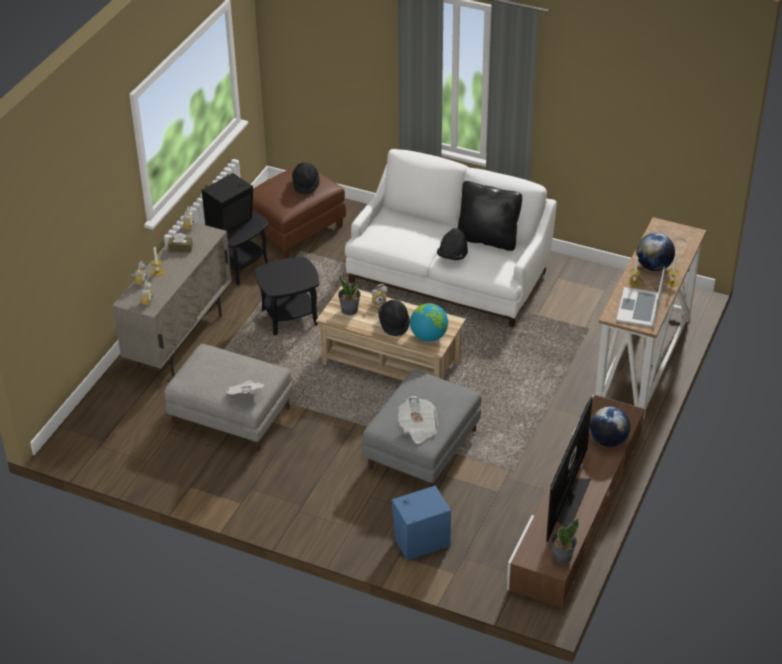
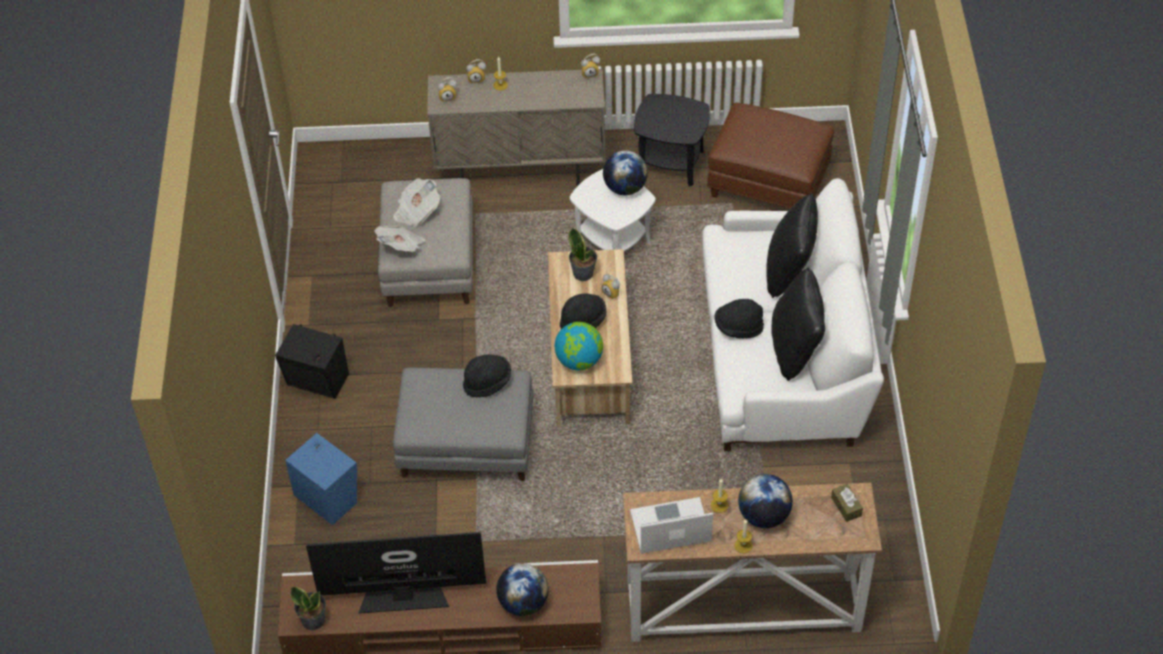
camera: 65 degrees right, 10 degrees up
brown tissue box [168,233,193,253] -> brown tissue box moved to [831,484,863,522]
black speaker [202,173,253,233] -> black speaker moved to [275,324,349,399]
black side table [255,257,320,336] -> white side table [570,169,656,251]
black hat [292,162,320,194] -> black hat moved to [463,354,511,397]
newspaper [398,396,438,444] -> newspaper moved to [393,178,440,227]
none -> globe [603,150,648,195]
none -> black pillow [767,193,818,298]

